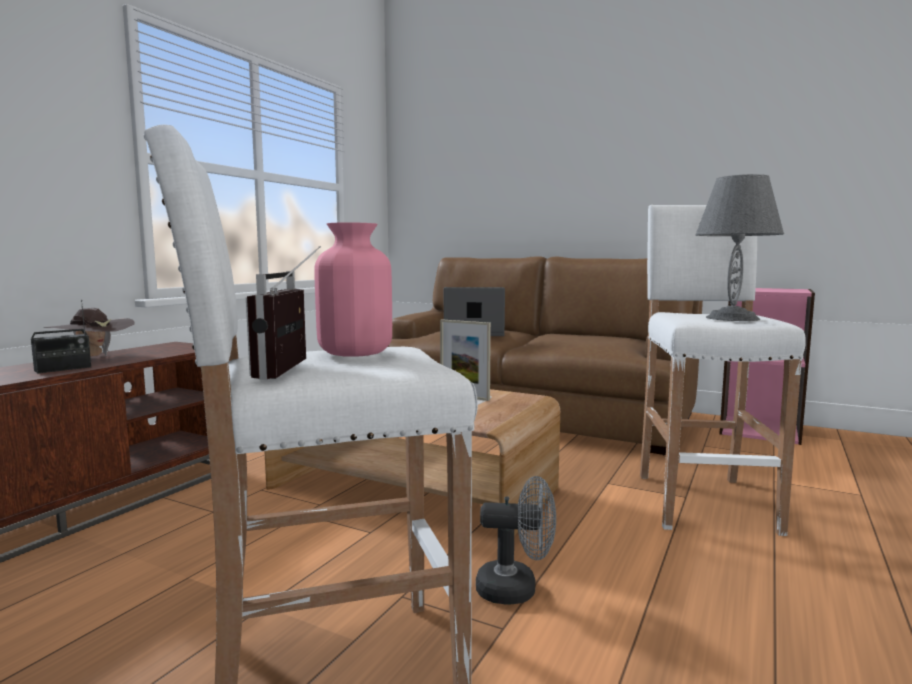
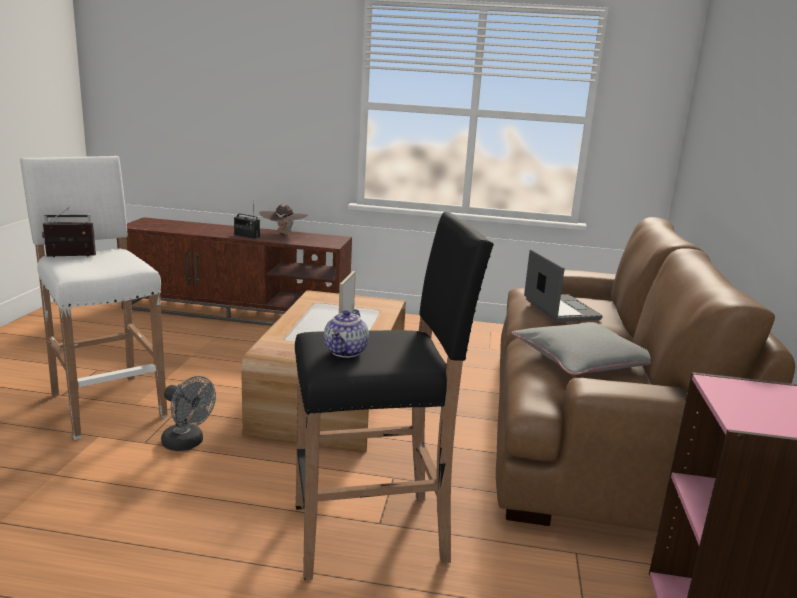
camera: 70 degrees right, 10 degrees up
pink vase [314,222,392,357] -> none
grey fan [476,476,556,604] -> grey fan turned 45 degrees counterclockwise [161,376,216,451]
white stool [640,205,806,536] -> black stool [295,212,494,580]
grey table lamp [695,174,784,321] -> teapot [324,309,369,358]
none -> grey pillow [511,322,651,375]

